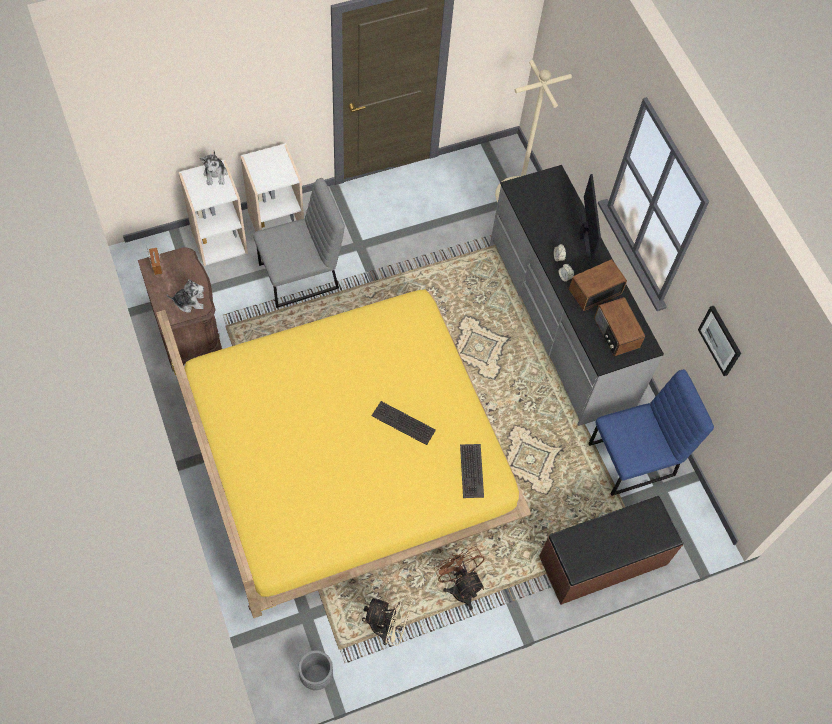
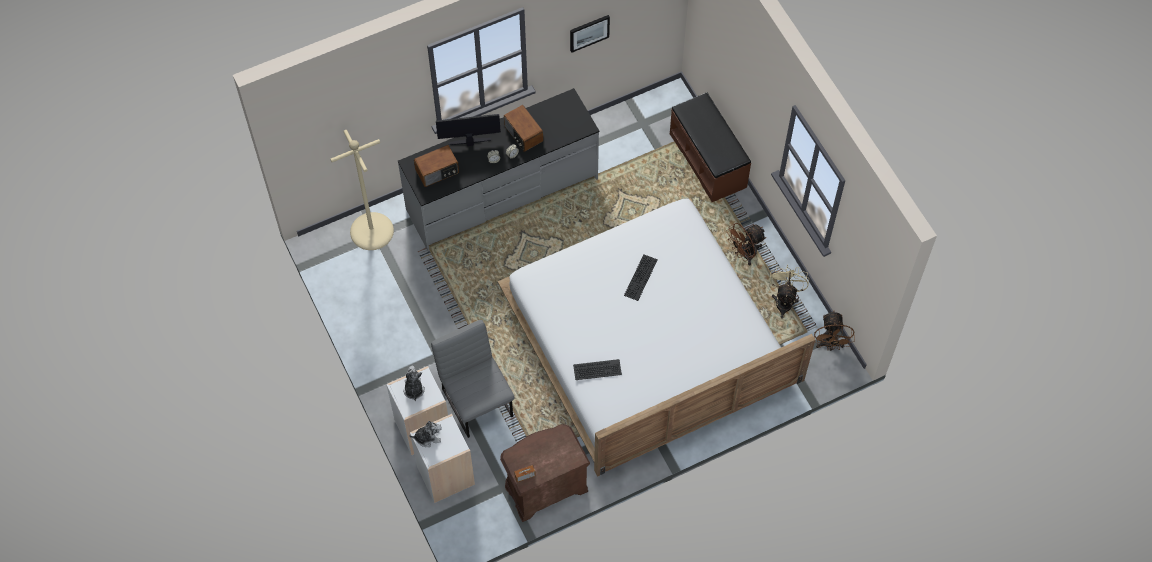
camera: 90 degrees left, 0 degrees up
yellow bed [156,289,531,618] -> white bed [498,198,815,477]
plush toy [167,279,204,313] -> plush toy moved to [403,366,425,401]
grey planter [298,650,333,690] -> brown fan [814,311,855,351]
keyboard [460,444,484,498] -> keyboard moved to [573,359,622,380]
blue chair [588,369,714,496] -> none
radio [594,297,645,356] -> radio moved to [414,145,459,187]

